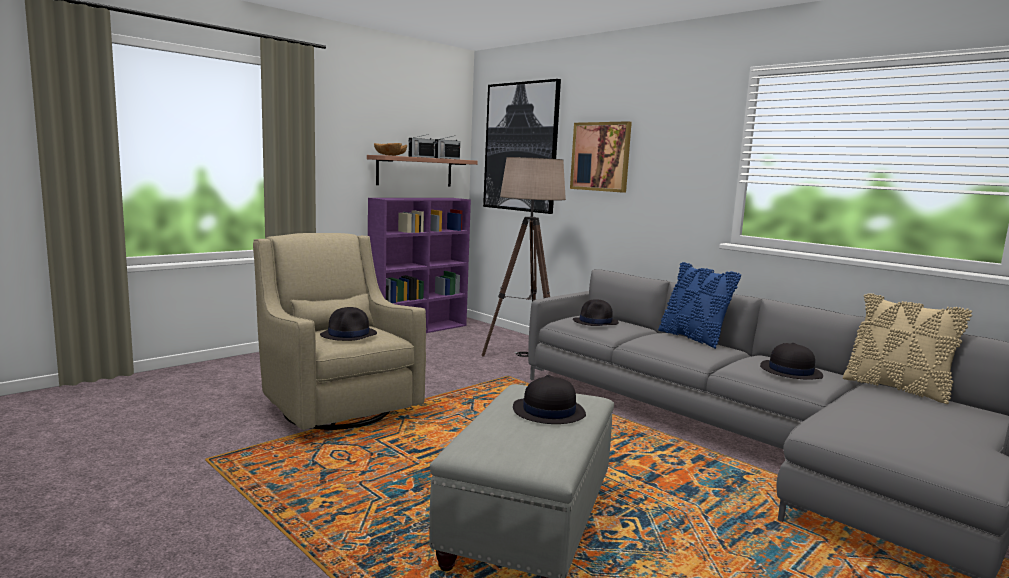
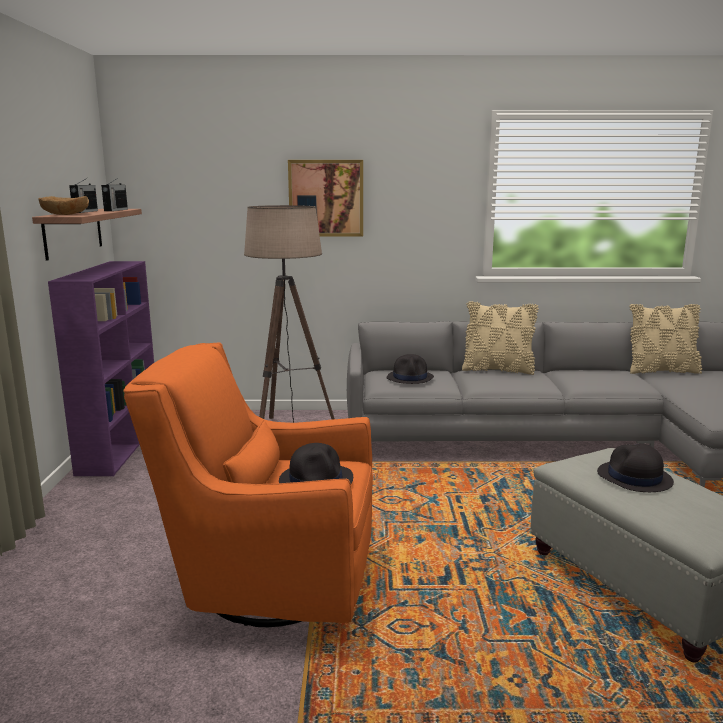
camera: 45 degrees left, 5 degrees up
beige armchair [253,233,426,430] -> orange armchair [123,342,373,627]
picture [483,79,561,214] -> none
blue pillow [658,262,741,349] -> beige pillow [462,301,539,375]
black hat [760,343,823,380] -> none

